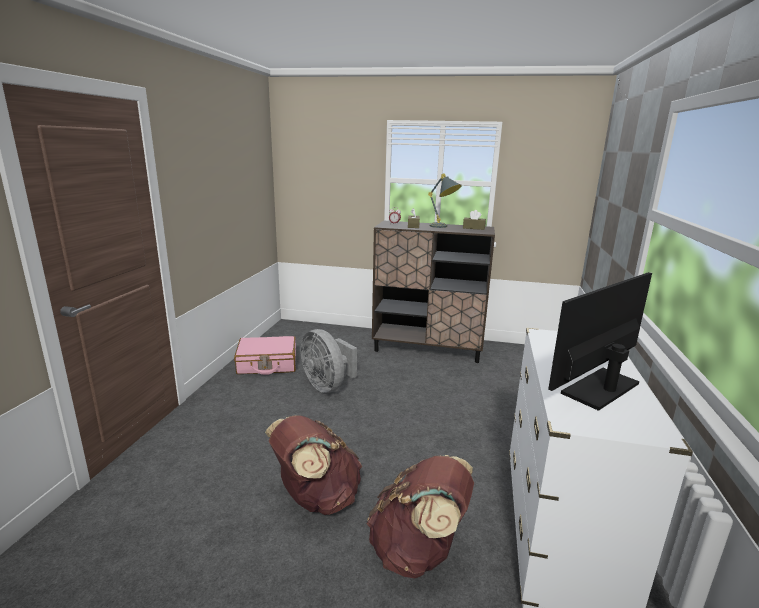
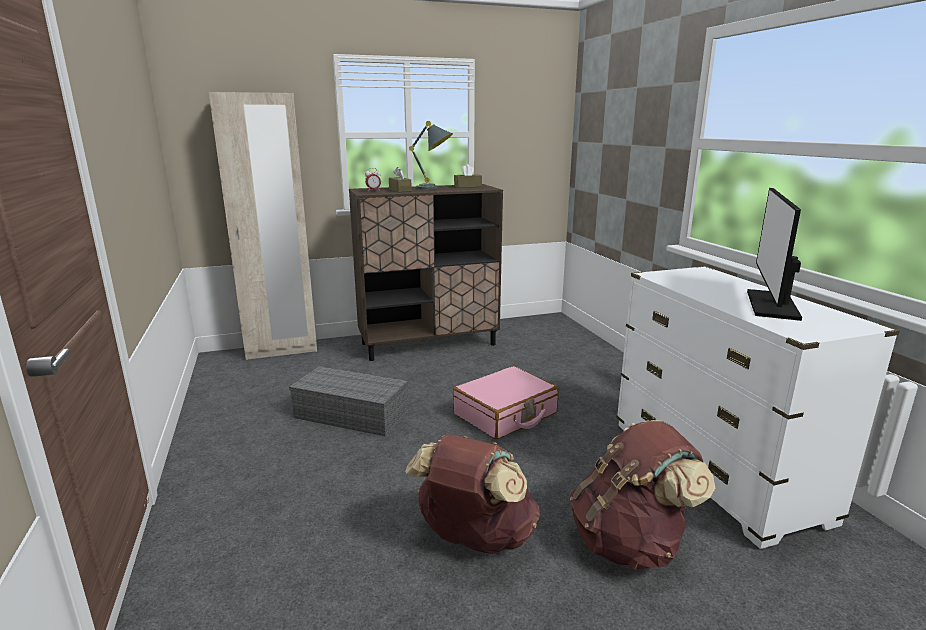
camera: 30 degrees left, 0 degrees up
pink suitcase [234,336,296,375] -> pink suitcase moved to [453,366,559,439]
grey fan [301,329,357,393] -> grey storage box [289,366,408,436]
none -> beige wardrobe [209,92,317,360]

